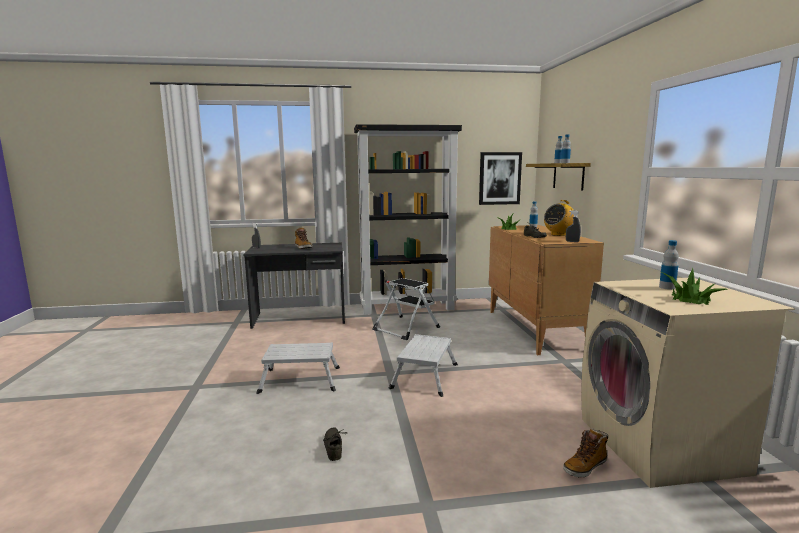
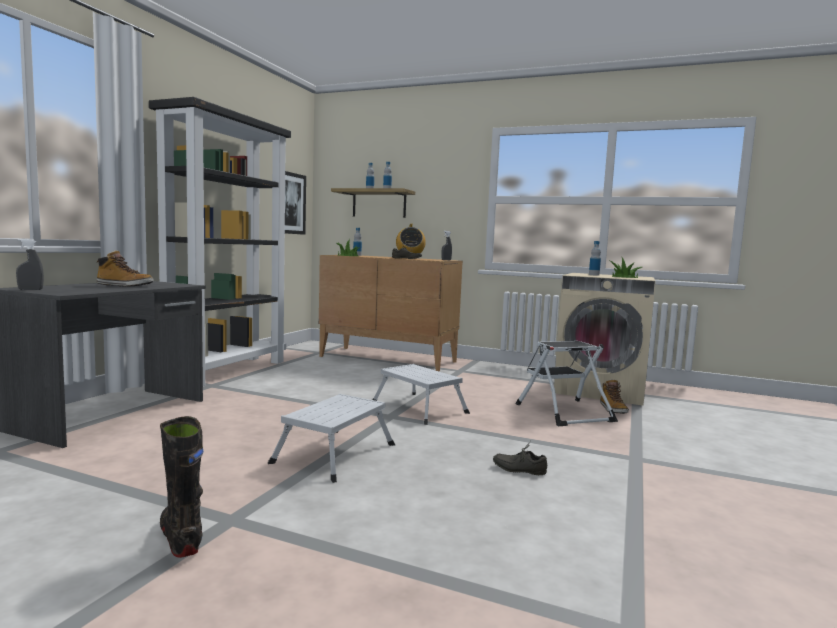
camera: 60 degrees left, 5 degrees down
step ladder [372,278,440,340] -> step ladder moved to [515,341,618,426]
none -> black boot [160,416,203,558]

